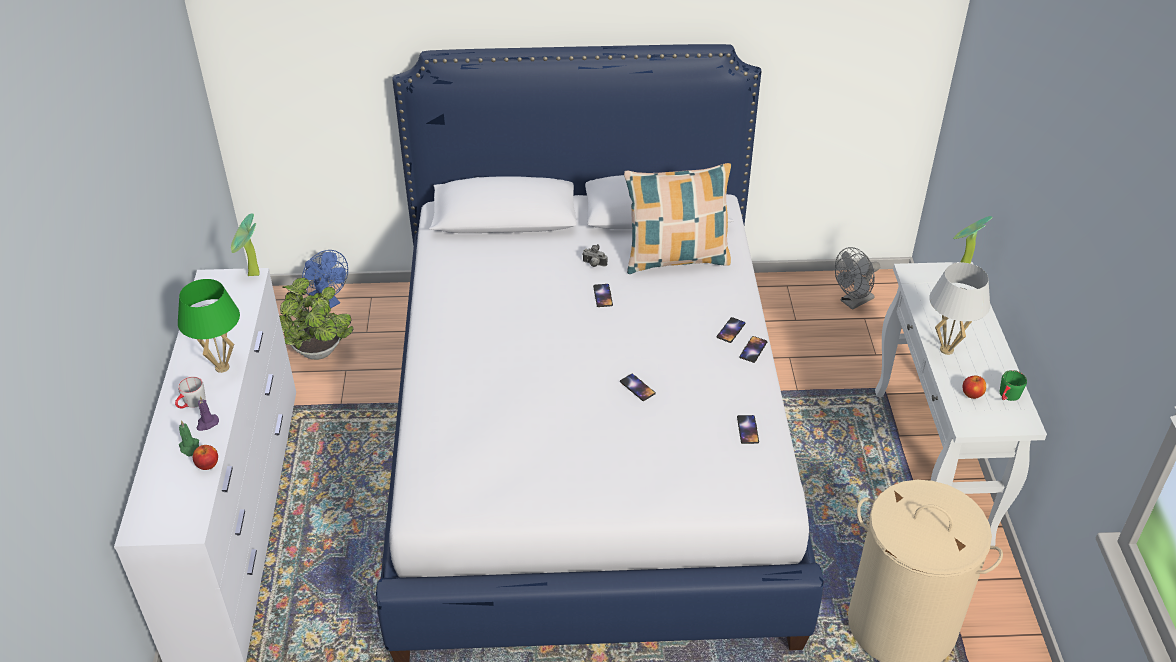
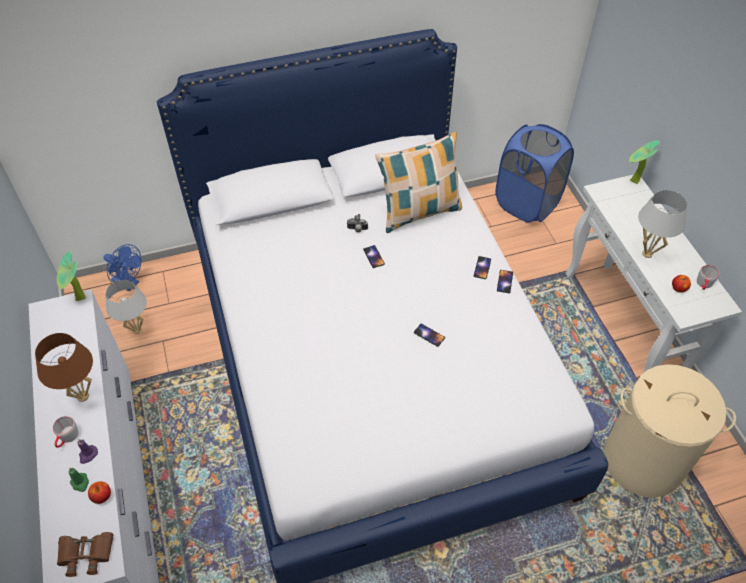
camera: 15 degrees left, 10 degrees up
green table lamp [178,279,240,373] -> brown table lamp [35,333,93,402]
potted plant [279,278,354,360] -> white table lamp [106,280,147,334]
phone [737,415,759,444] -> none
grey fan [835,247,880,310] -> blue laundry basket [495,124,574,223]
green mug [1000,370,1027,401] -> grey mug [697,265,719,290]
none -> brown binoculars [57,532,114,577]

